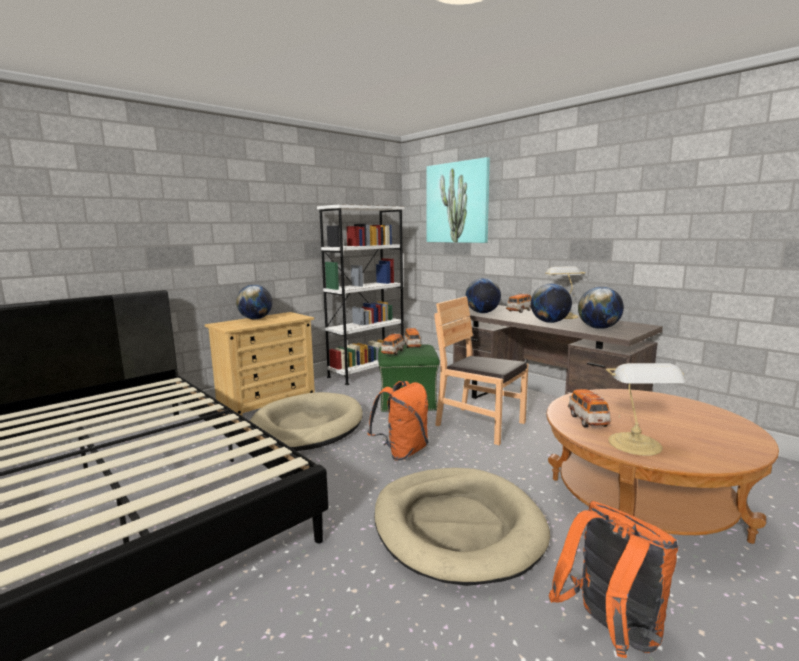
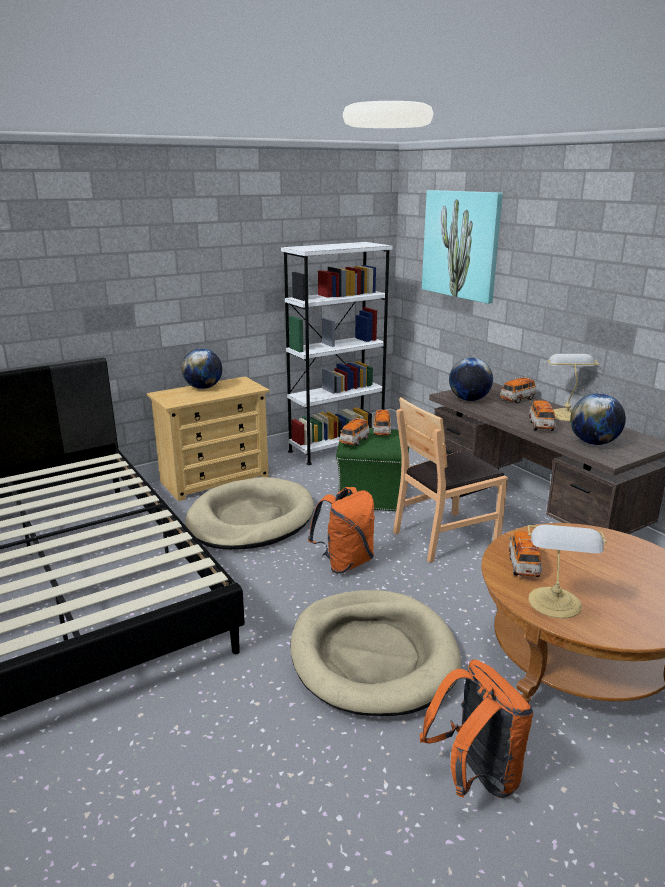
camera: 10 degrees right, 10 degrees up
brown chair [434,296,528,445] -> brown chair turned 75 degrees counterclockwise [393,397,508,563]
globe [531,283,572,323] -> toy car [529,401,556,431]

